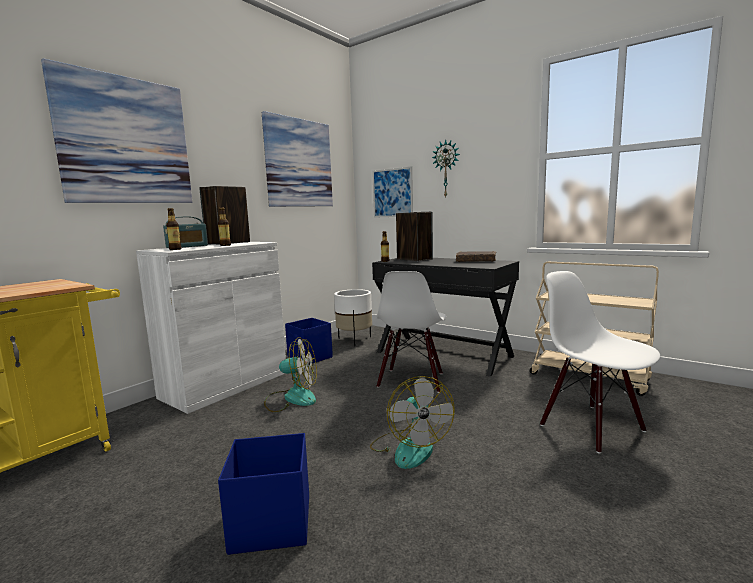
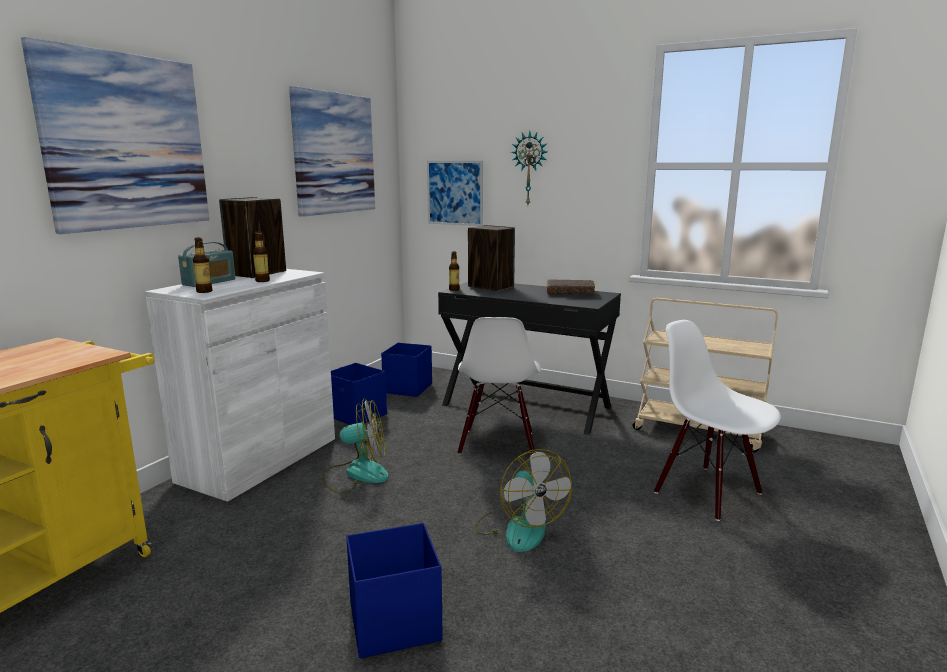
camera: 10 degrees left, 5 degrees up
white planter [334,289,372,346] -> blue storage box [381,343,432,397]

